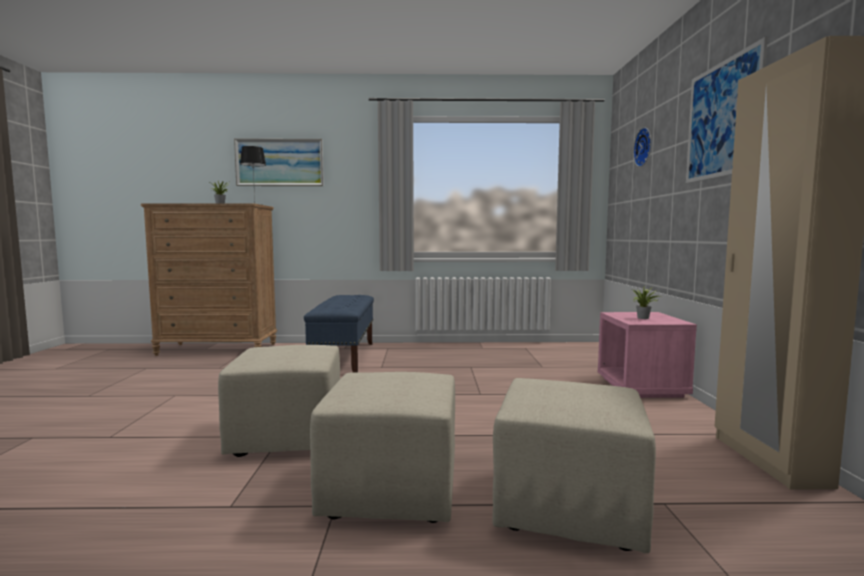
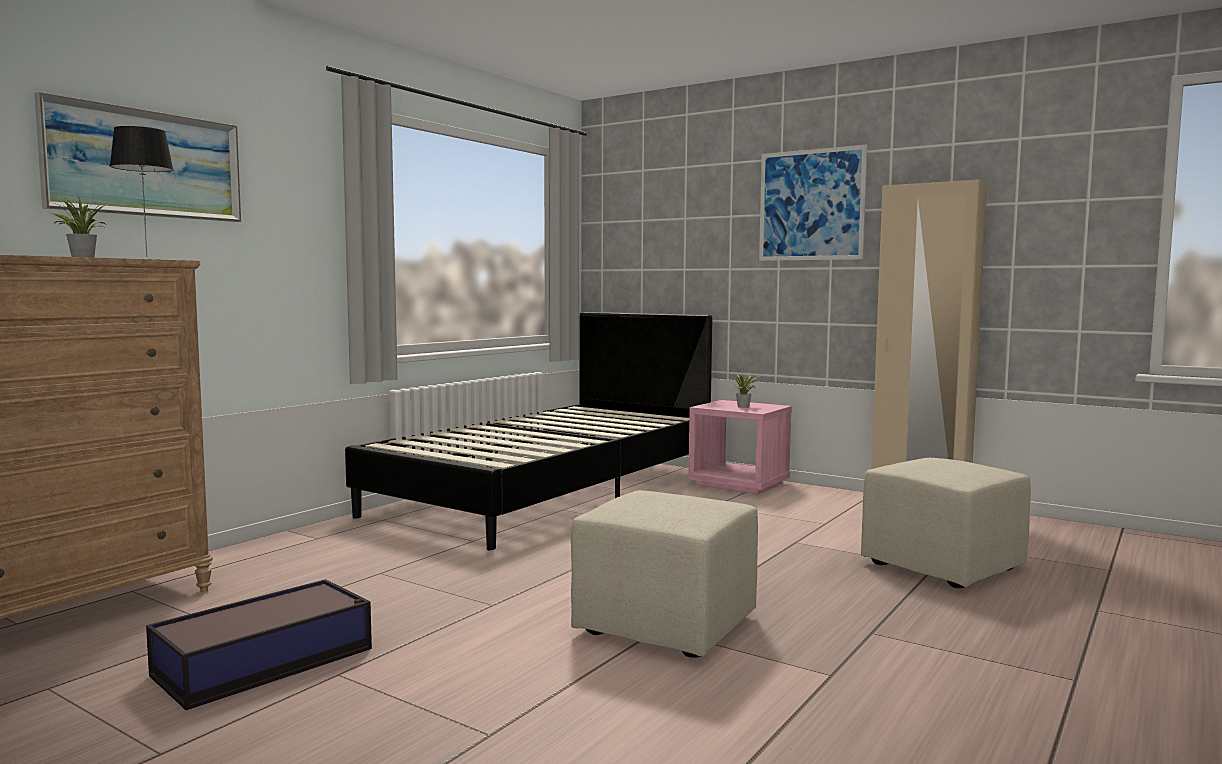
camera: 55 degrees left, 0 degrees up
blue bench [304,295,374,372] -> none
beige ottoman [310,372,455,523] -> none
wall clock [633,127,651,167] -> none
none -> storage box [146,579,372,710]
none -> black bed [345,312,712,550]

